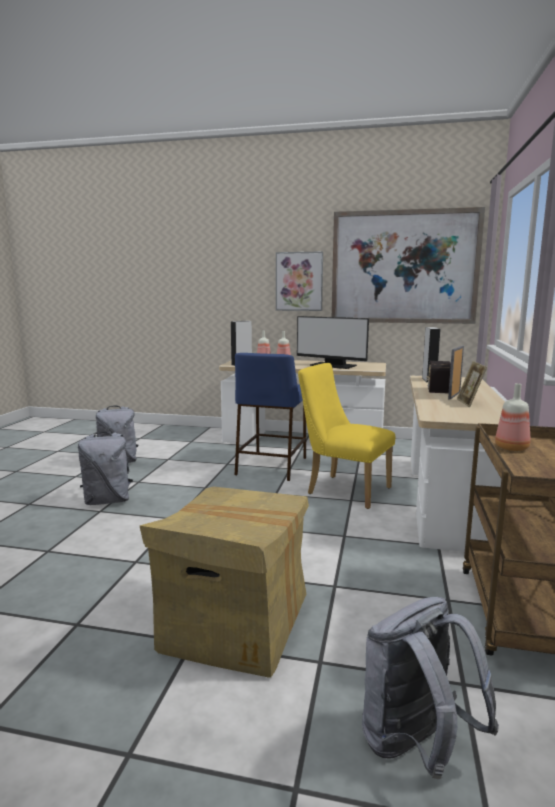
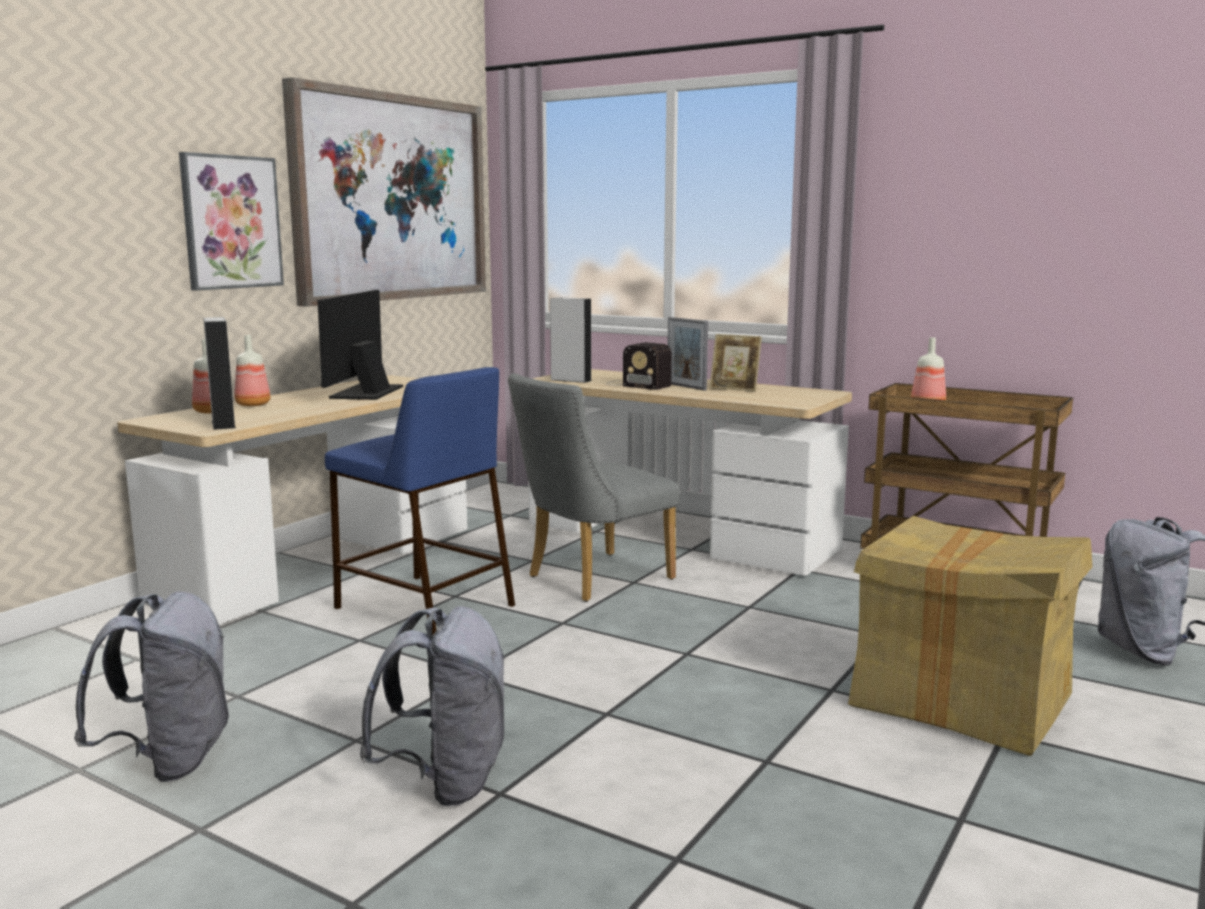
camera: 70 degrees left, 0 degrees up
monitor [297,316,369,369] -> monitor turned 135 degrees clockwise [317,290,403,400]
yellow chair [298,363,395,509] -> grey chair [508,373,680,602]

